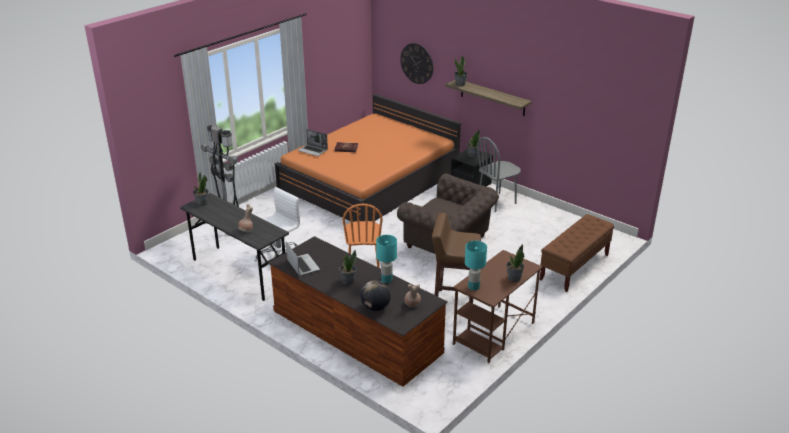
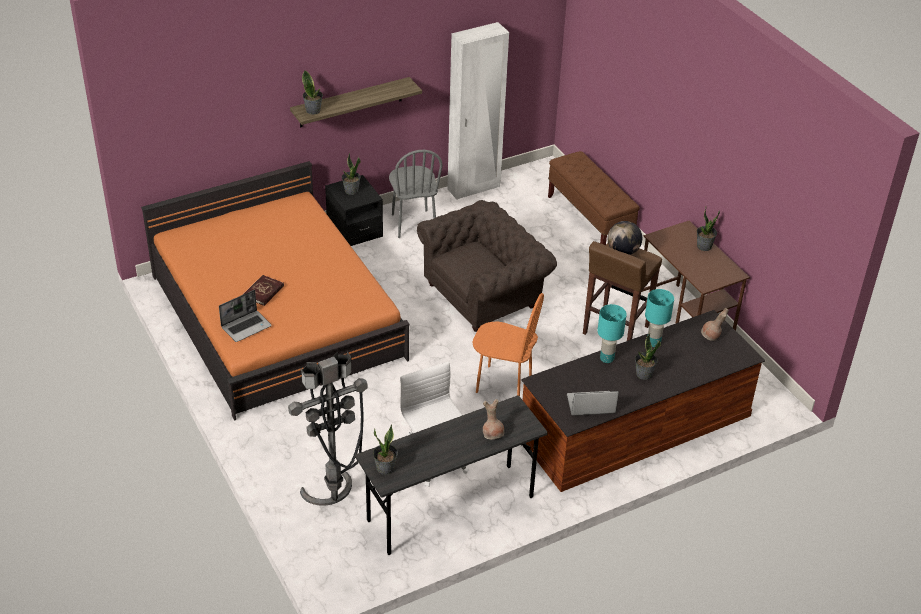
camera: 70 degrees left, 10 degrees up
globe [360,280,391,311] -> globe moved to [608,221,642,255]
wall clock [400,43,433,84] -> none
turquoise table lamp [465,241,487,290] -> turquoise table lamp moved to [597,304,627,363]
none -> white wardrobe [447,22,509,200]

